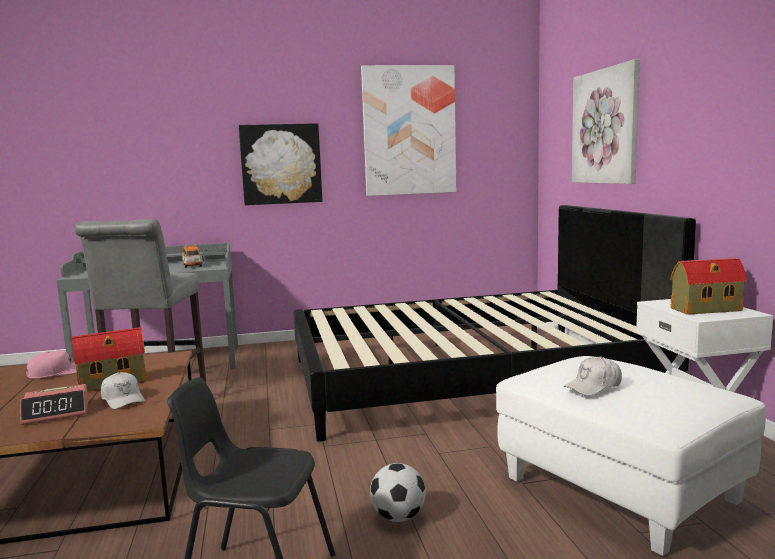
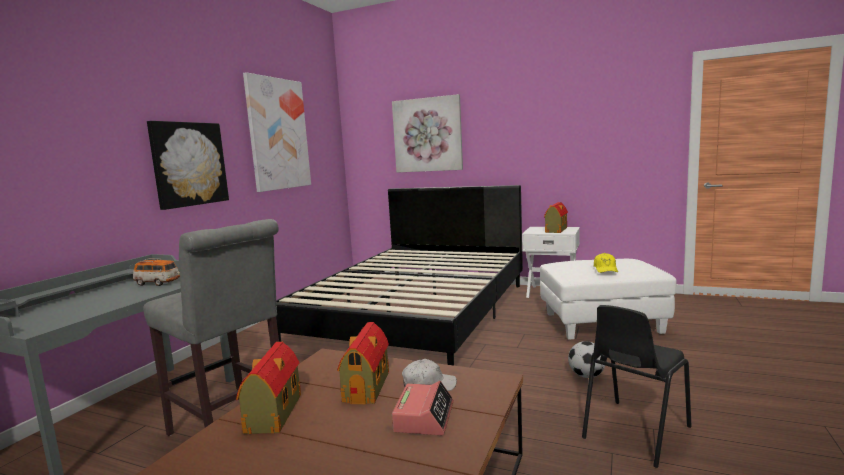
camera: 55 degrees left, 0 degrees up
pink cap [26,350,77,379] -> toy house [236,342,301,434]
white cap [564,356,622,396] -> yellow cap [594,253,618,273]

